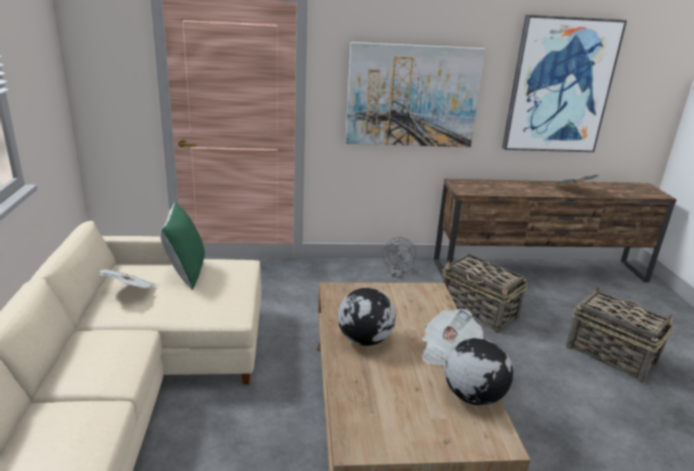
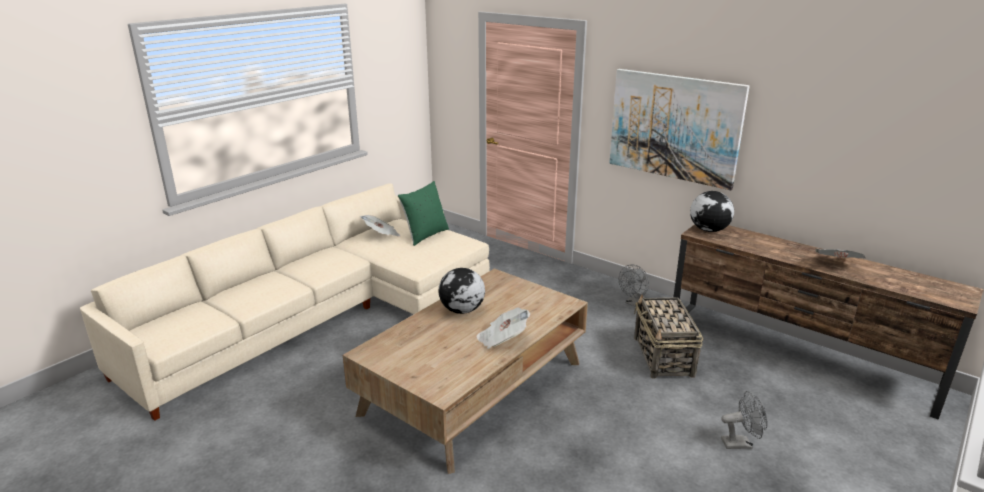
camera: 45 degrees right, 0 degrees up
globe [445,338,513,405] -> globe moved to [690,191,734,232]
picture [502,15,627,152] -> none
basket [566,286,674,383] -> grey fan [721,391,768,449]

